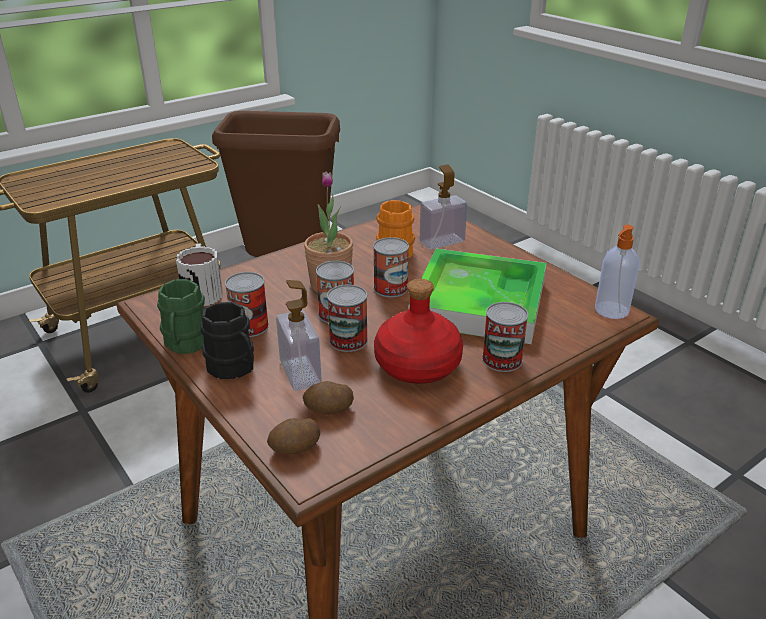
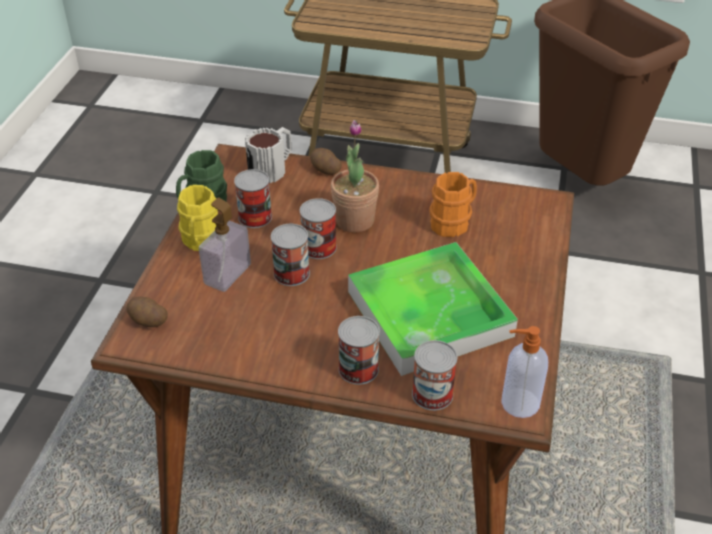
camera: 50 degrees right, 10 degrees up
black mug [200,302,254,379] -> yellow mug [177,185,218,251]
potato [303,381,354,414] -> potato moved to [310,148,342,175]
can [373,237,409,297] -> can moved to [412,340,457,411]
red bottle [374,279,463,384] -> none
soap dispenser [420,165,467,250] -> none

